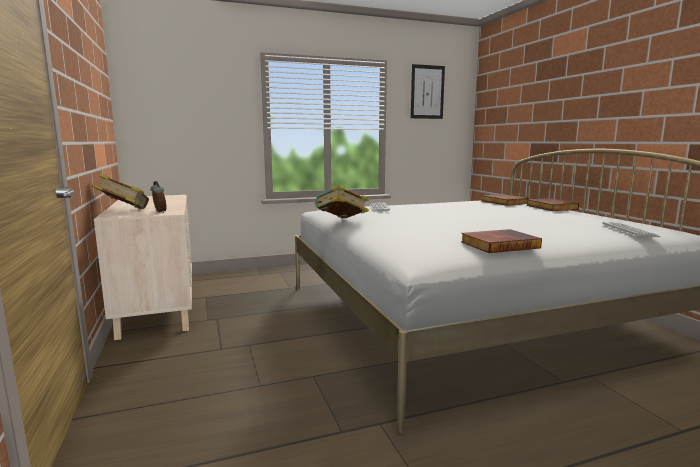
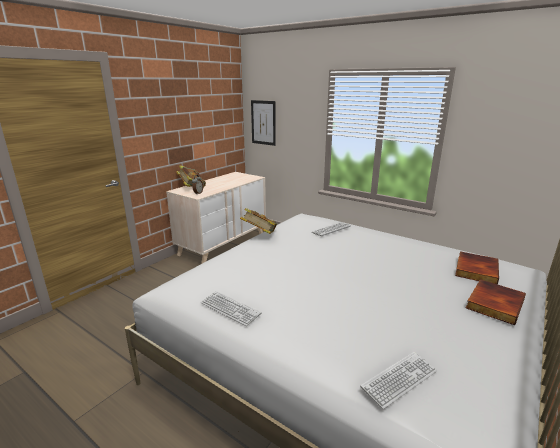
camera: 55 degrees right, 10 degrees up
picture [411,64,445,119] -> picture moved to [251,100,276,146]
book [461,229,542,253] -> keyboard [201,291,262,326]

